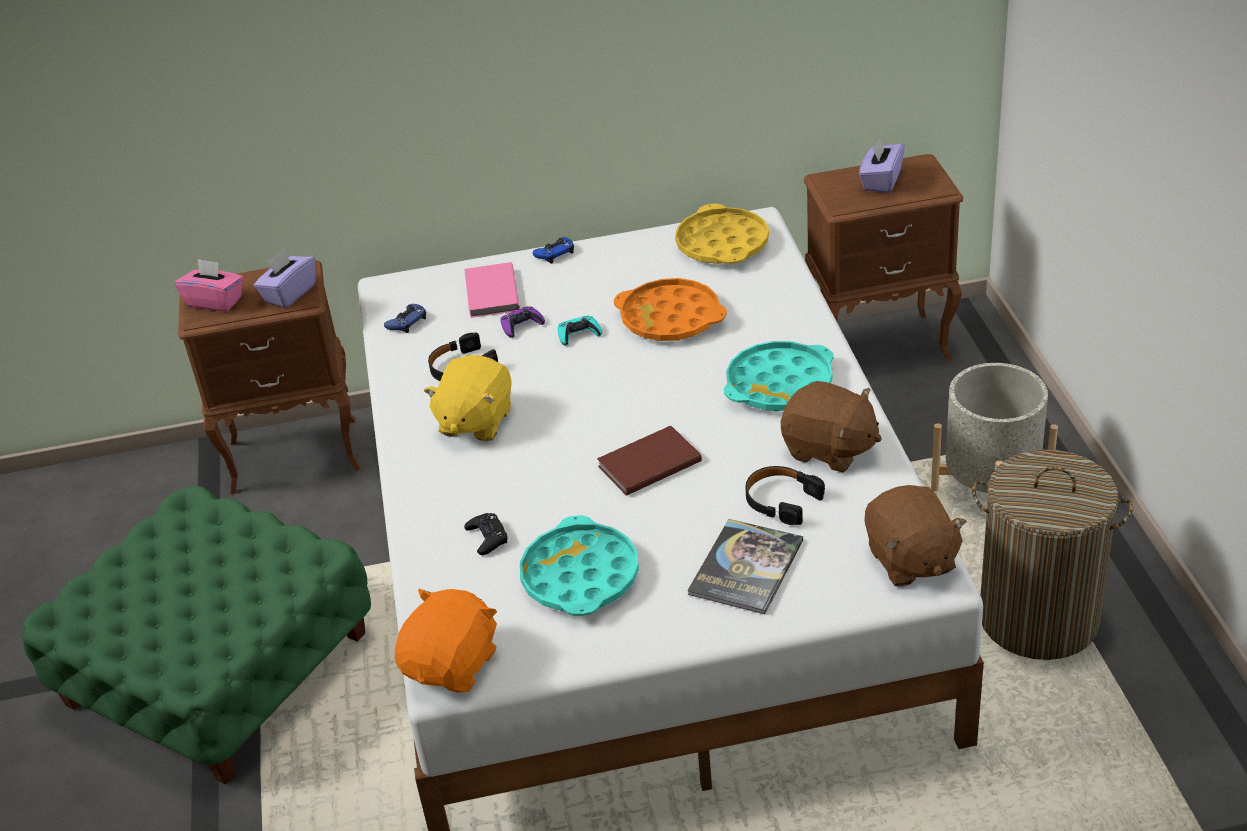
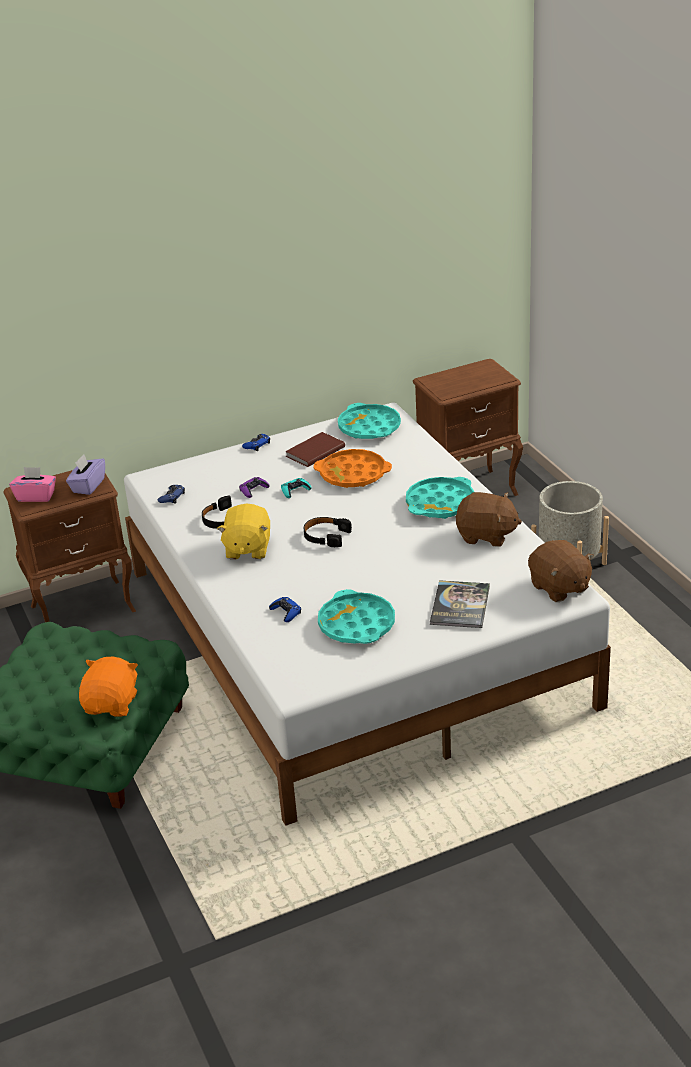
camera: 15 degrees left, 5 degrees down
orange plush toy [395,589,497,693] -> orange plush toy moved to [79,657,138,717]
pink book [464,262,520,318] -> none
black game controller [464,513,507,555] -> blue game controller [269,597,301,622]
brown book [597,426,702,496] -> brown book moved to [285,432,345,467]
yellow tray [675,204,769,264] -> turquoise tray [338,403,401,439]
black headphones [746,466,825,525] -> black headphones moved to [304,517,352,548]
purple tissue box [859,138,905,193] -> none
laundry basket [972,450,1133,660] -> none

